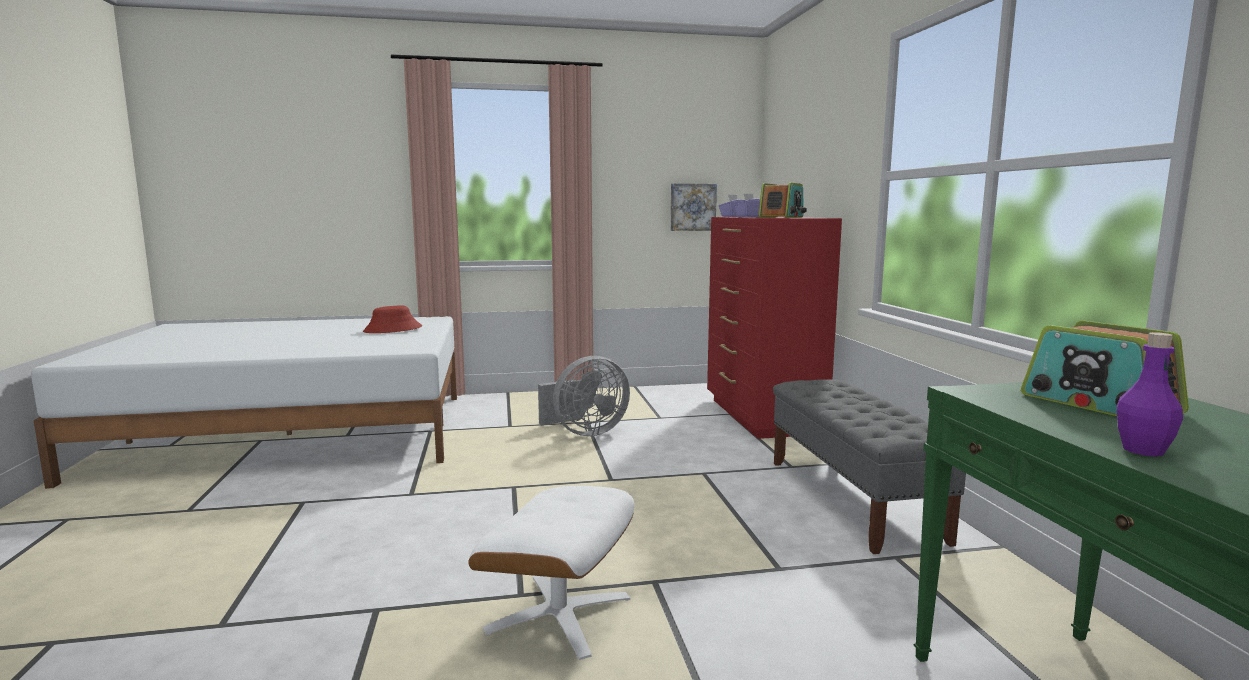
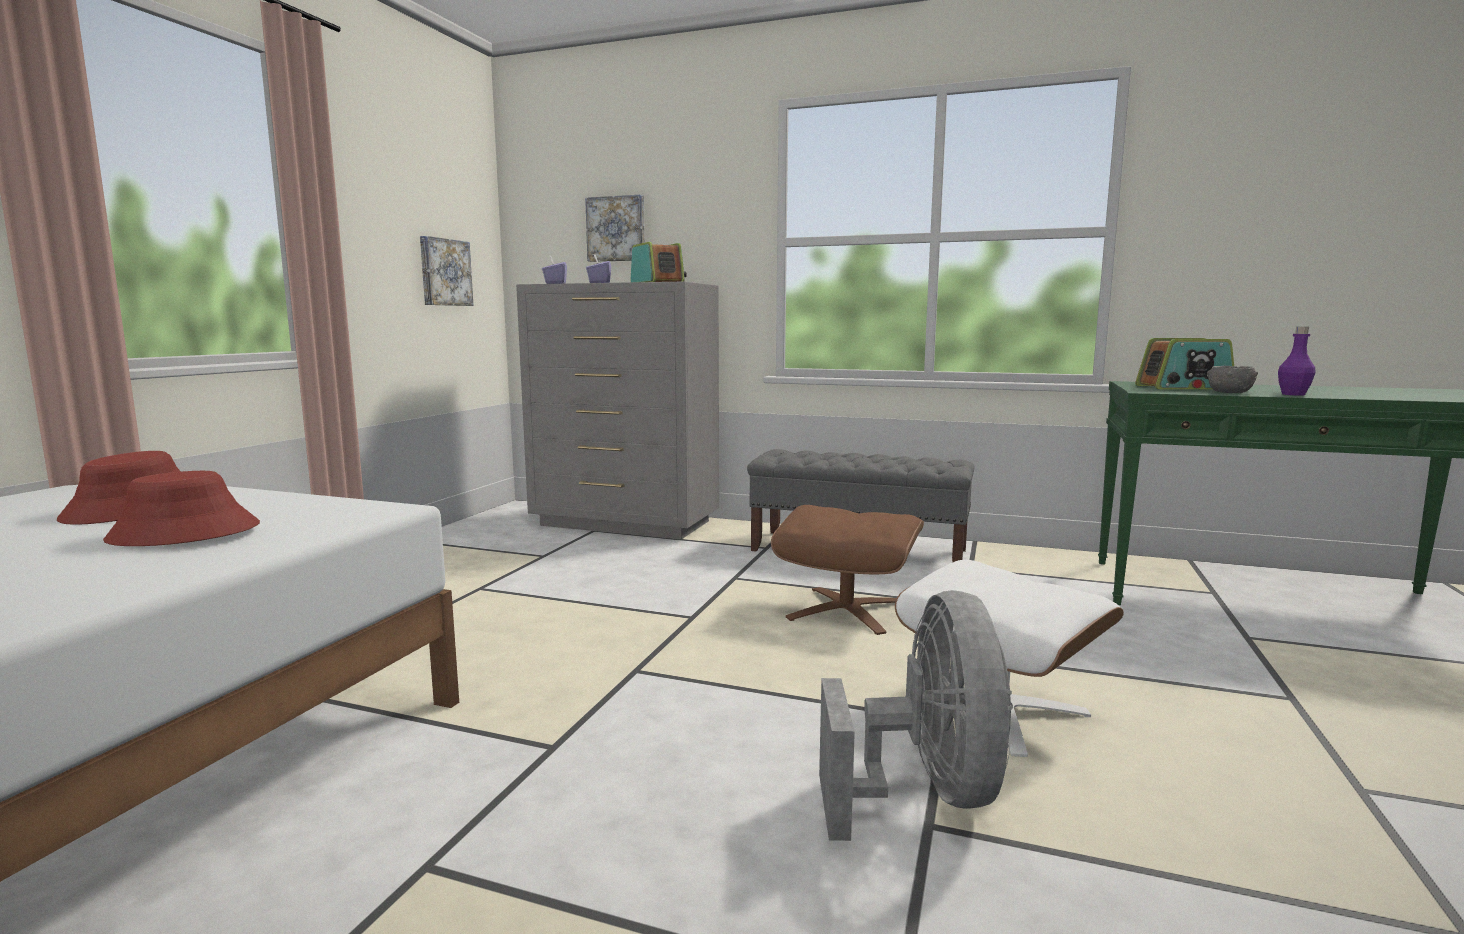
camera: 60 degrees left, 0 degrees up
grey fan [538,356,630,436] -> grey fan moved to [819,590,1013,841]
red dresser [707,217,842,439] -> grey dresser [516,282,719,540]
none -> red hat [103,471,260,546]
none -> picture [585,195,645,262]
none -> brown ottoman [771,505,924,635]
none -> grey bowl [1207,366,1258,393]

